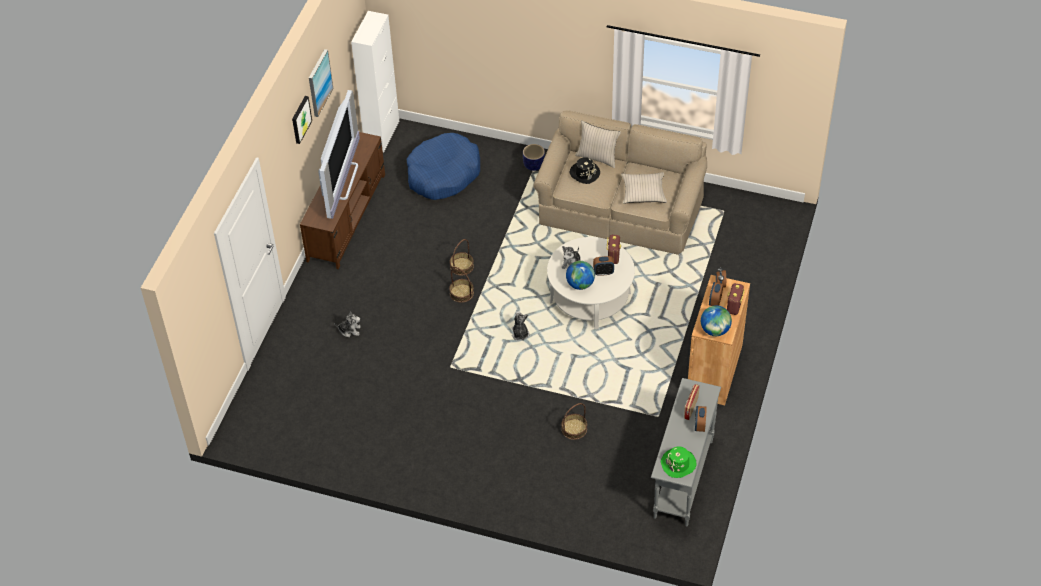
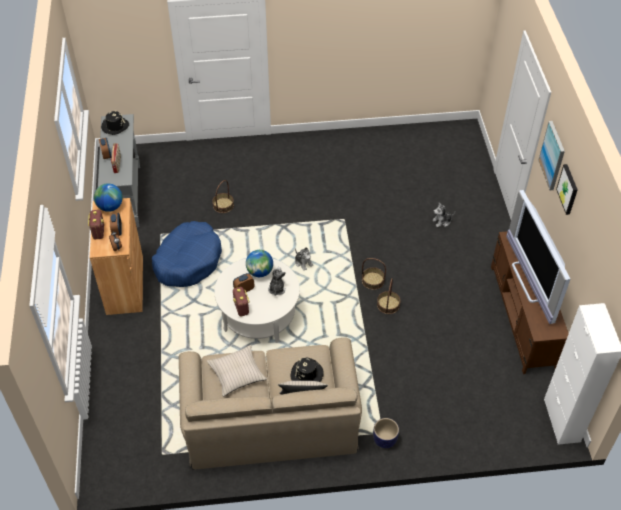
camera: 155 degrees right, 0 degrees up
picture [309,49,333,117] -> picture moved to [538,121,565,190]
blue dog bed [407,133,480,200] -> blue dog bed moved to [152,221,222,287]
green hat [661,447,697,478] -> black hat [101,111,129,135]

